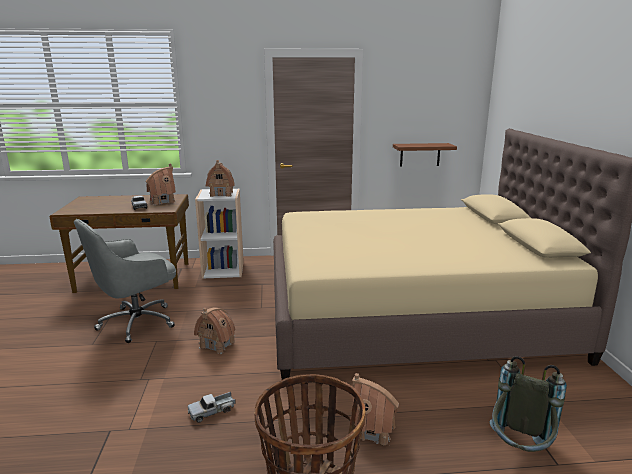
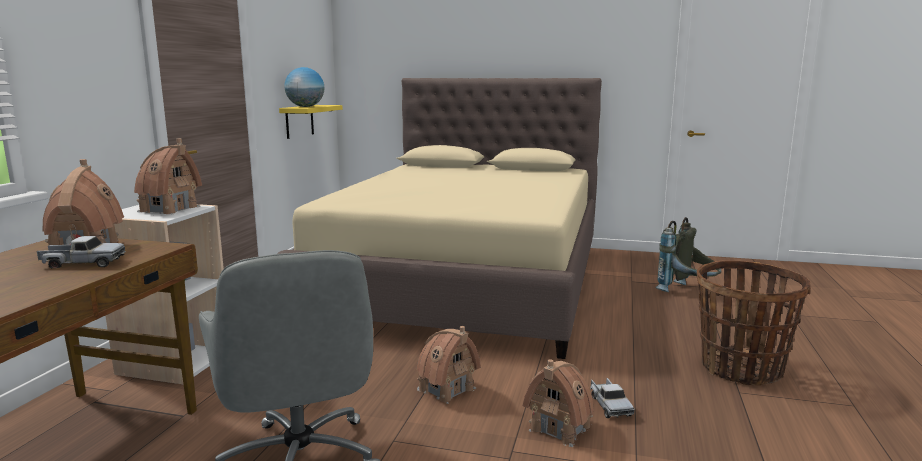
camera: 70 degrees left, 5 degrees down
toy house [351,373,399,445] -> toy house moved to [522,359,594,447]
brown shelf [393,143,457,167] -> yellow shelf [279,105,343,139]
none -> globe [284,67,324,107]

